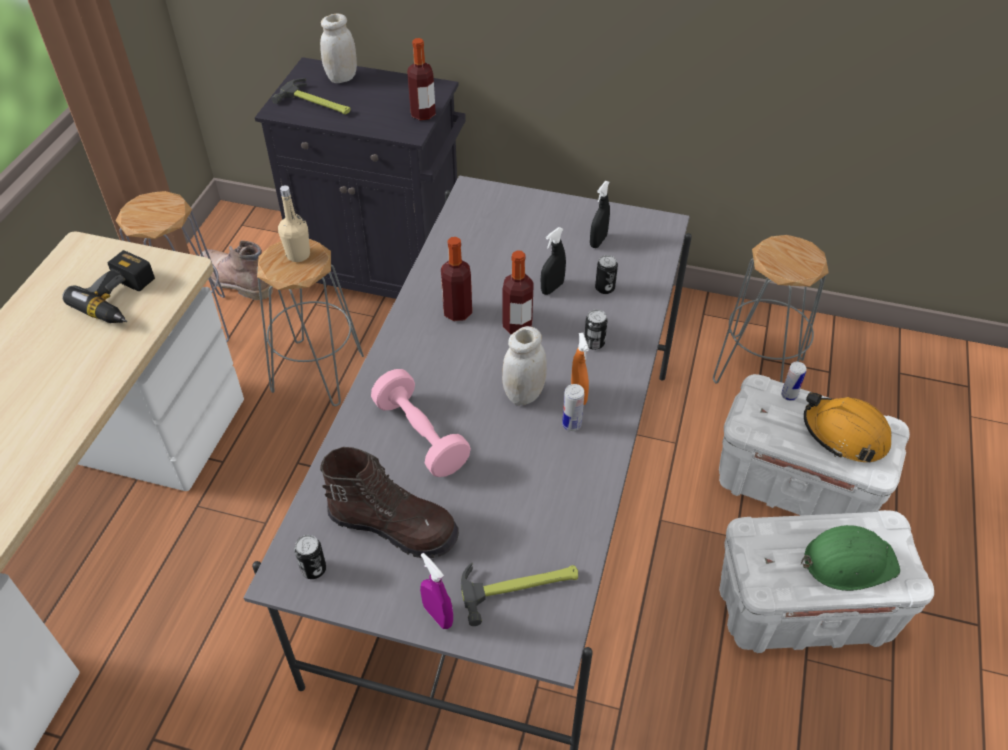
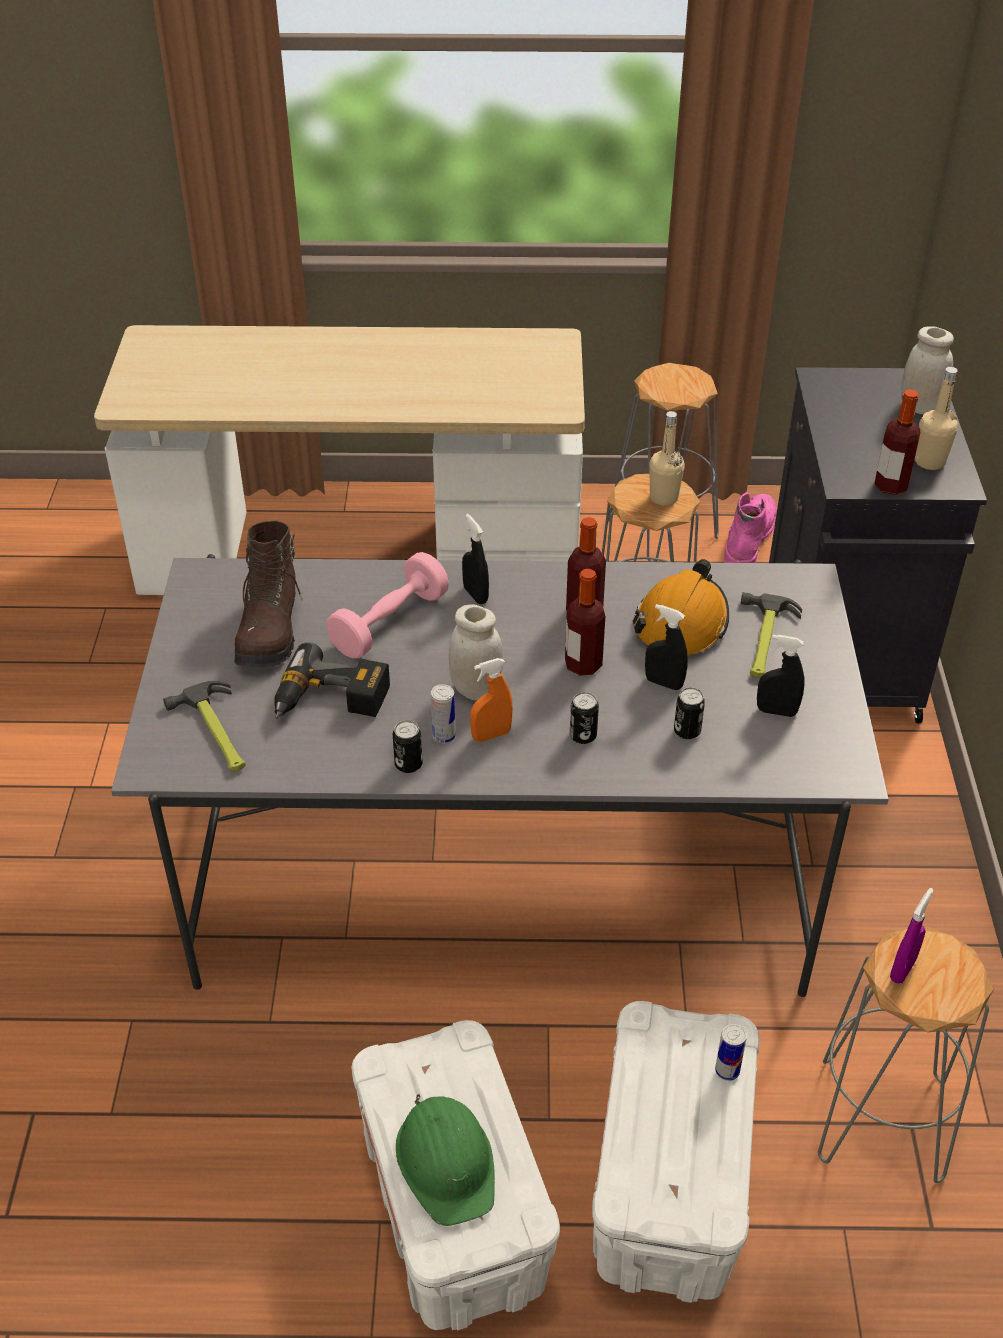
camera: 75 degrees right, 5 degrees down
power drill [62,250,155,323] -> power drill moved to [274,642,390,719]
brown boot [200,240,273,300] -> pink boot [724,492,777,563]
hammer [272,78,351,115] -> hammer moved to [741,592,802,678]
can [294,535,326,579] -> can moved to [393,720,423,773]
purple spray bottle [420,553,453,629] -> purple spray bottle moved to [890,888,934,984]
orange hard hat [804,392,891,462] -> orange hard hat moved to [633,559,729,655]
none -> black spray bottle [462,514,489,604]
none -> beige bottle [915,367,958,470]

